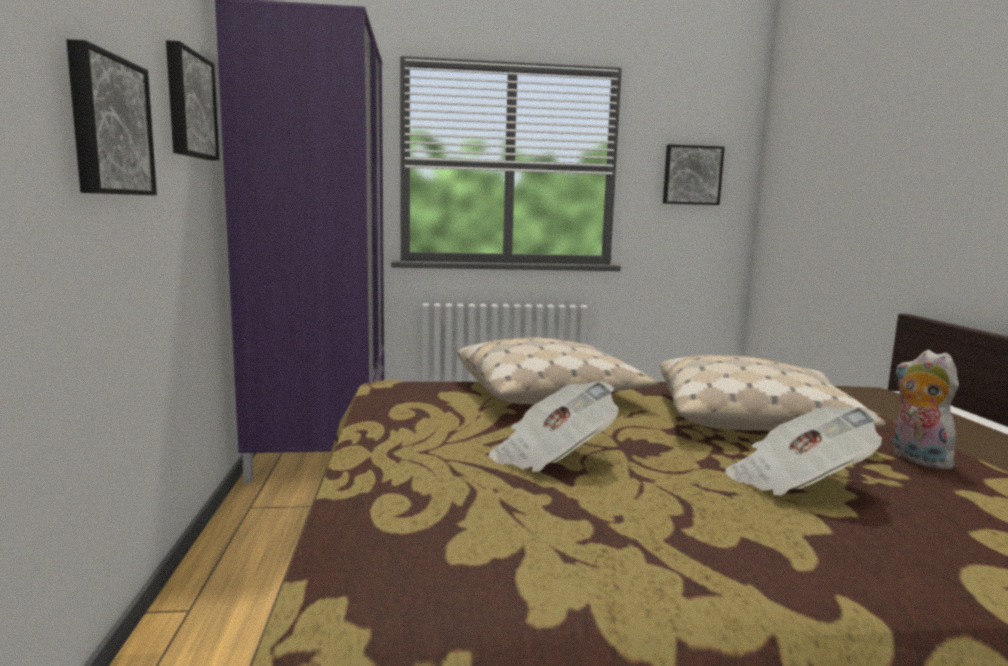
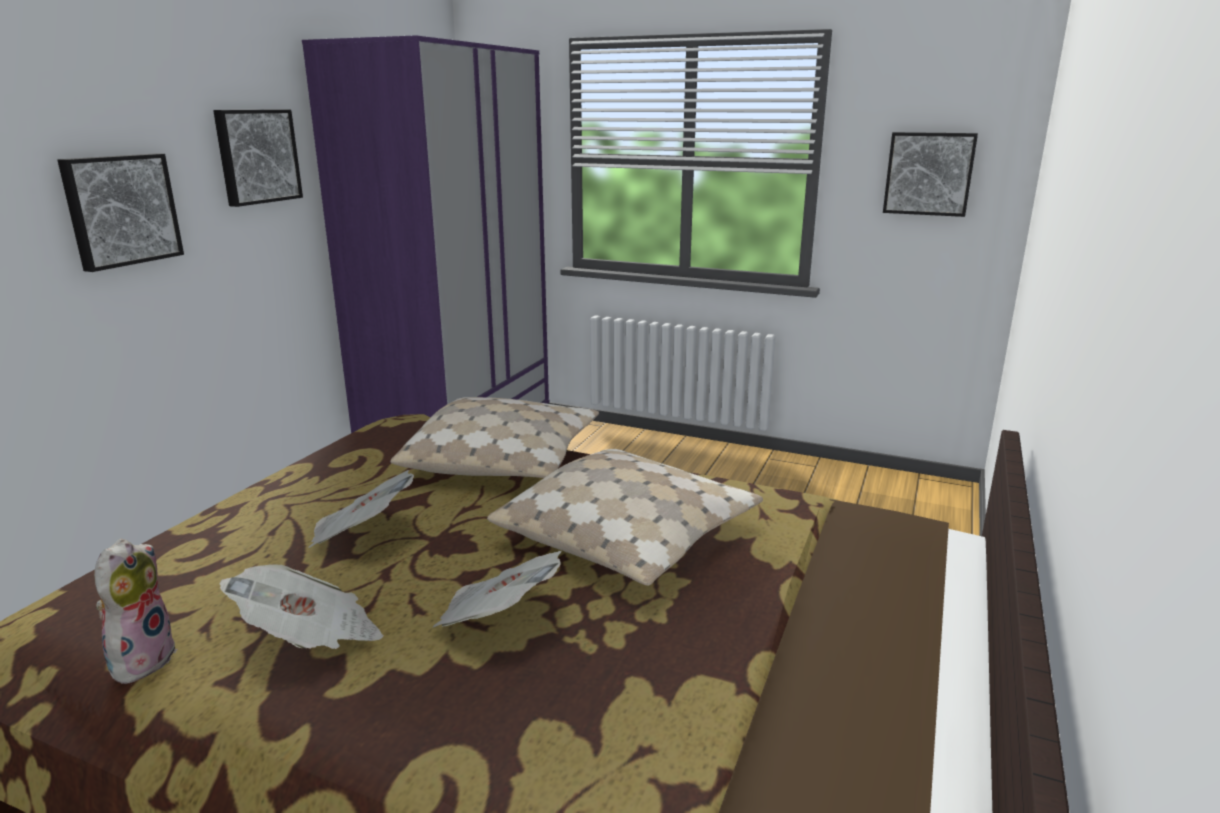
camera: 30 degrees right, 10 degrees up
plush toy [893,350,959,469] -> plush toy moved to [94,539,178,684]
none -> newspaper [220,564,384,649]

